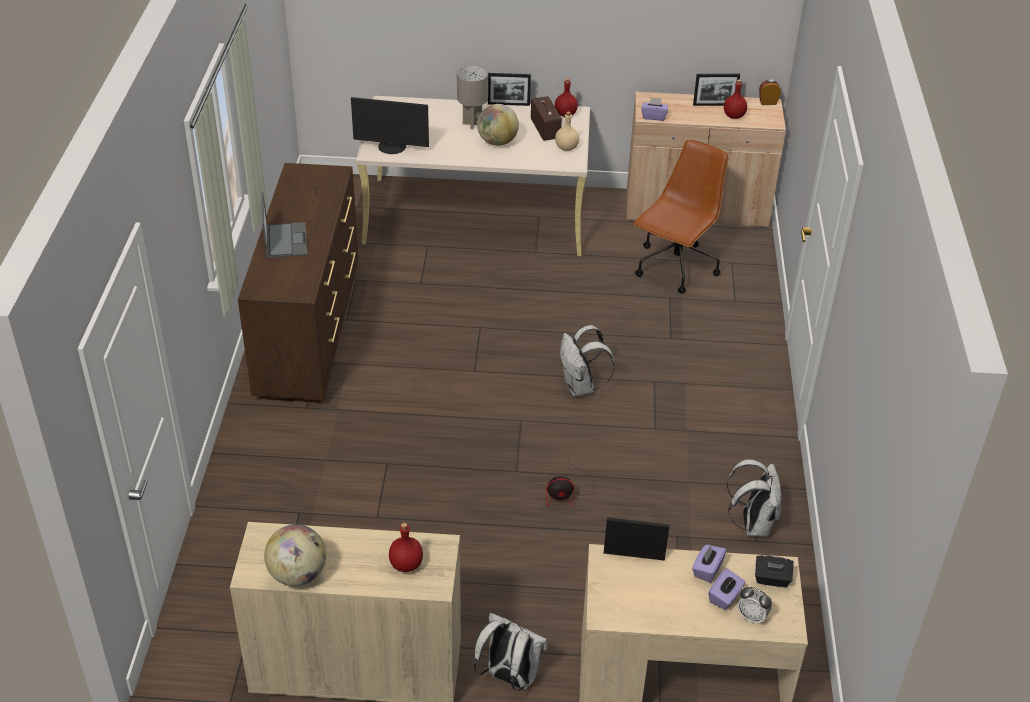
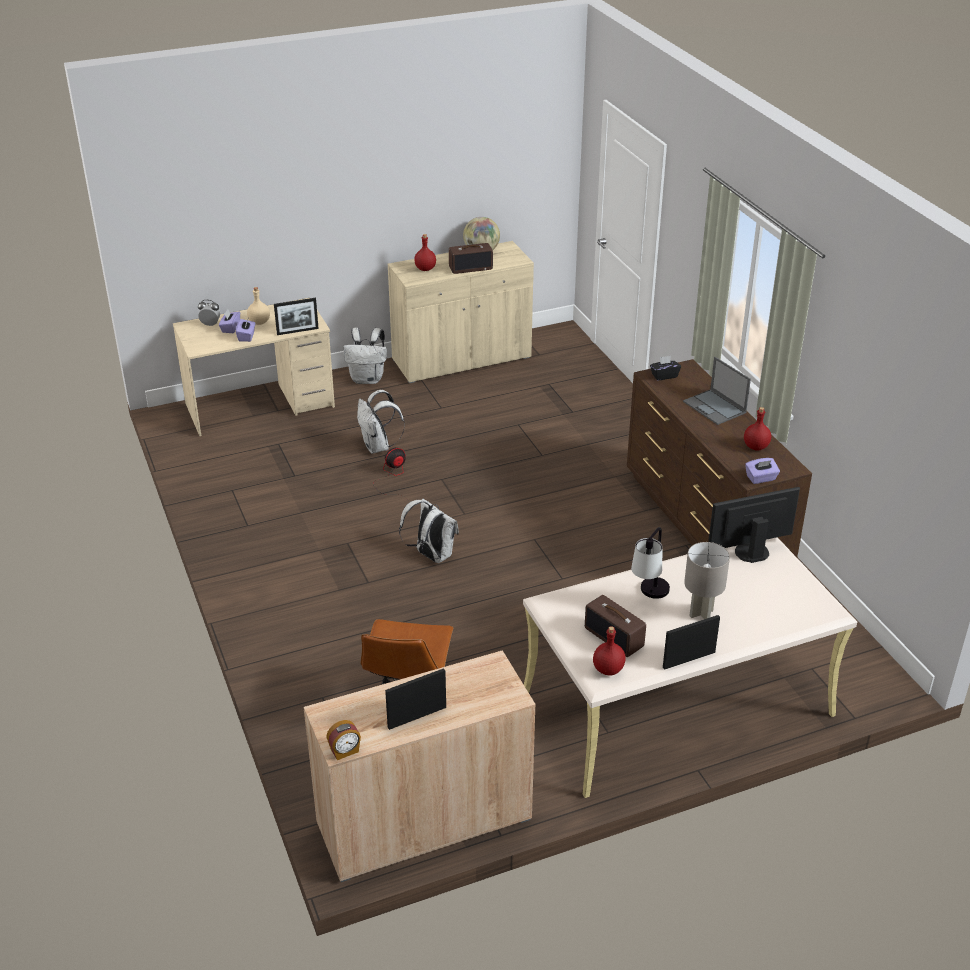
camera: 155 degrees right, 5 degrees down
globe [477,104,519,146] -> table lamp [631,527,670,599]
beige bottle [555,111,579,151] -> beige bottle moved to [247,287,270,325]
purple tissue box [641,97,668,121] -> purple tissue box moved to [745,458,780,484]
red bottle [724,80,747,119] -> red bottle moved to [744,407,771,451]
white backpack [727,459,781,537] -> white backpack moved to [357,390,405,454]
black tissue box [755,555,794,587] -> black tissue box moved to [650,356,681,380]
none -> radio [449,243,493,274]

